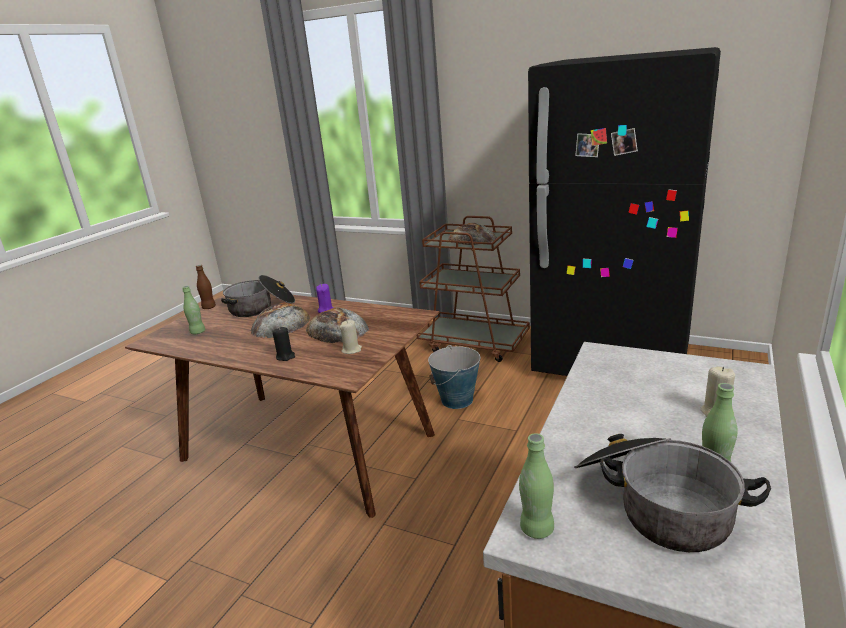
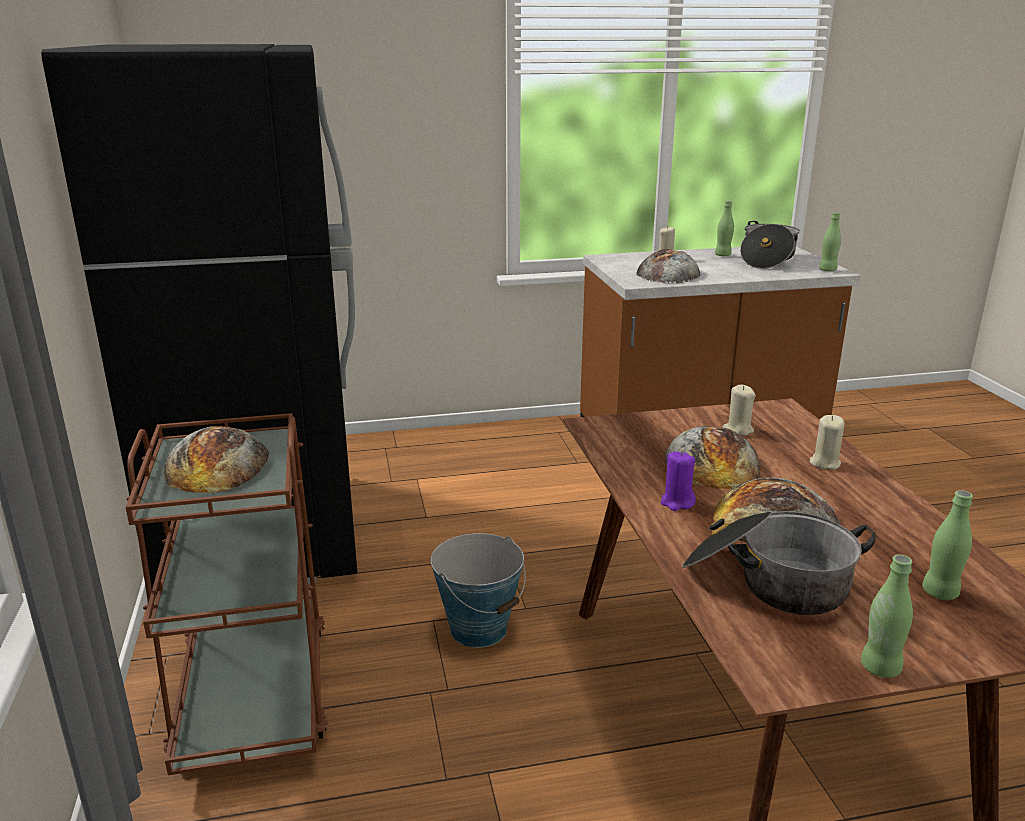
camera: 130 degrees left, 0 degrees up
brown bottle [196,265,216,309] -> green bottle [861,554,913,678]
black candle [272,327,295,361] -> beige candle [810,415,845,470]
none -> bread [636,249,700,283]

